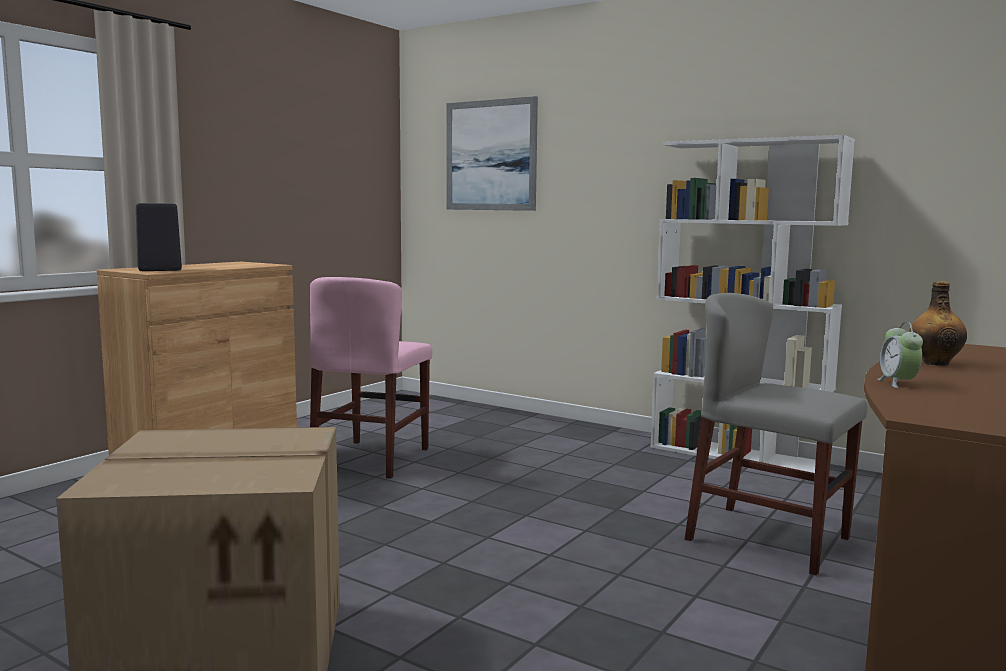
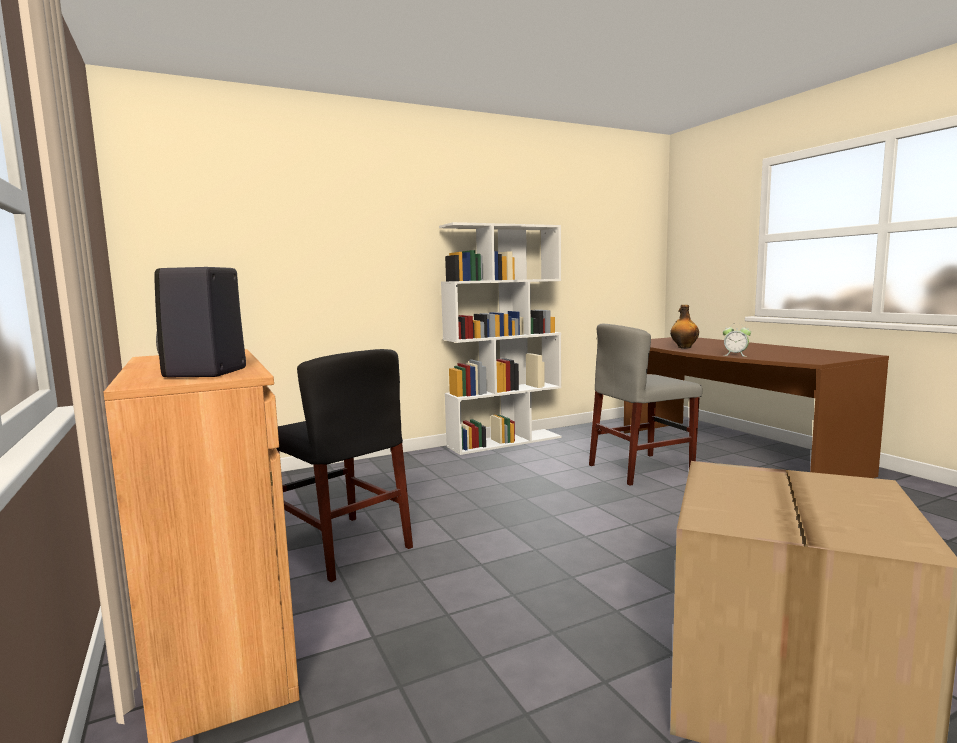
camera: 60 degrees left, 0 degrees up
pink chair [310,277,432,479] -> black chair [276,349,413,582]
picture [446,96,538,211] -> none

